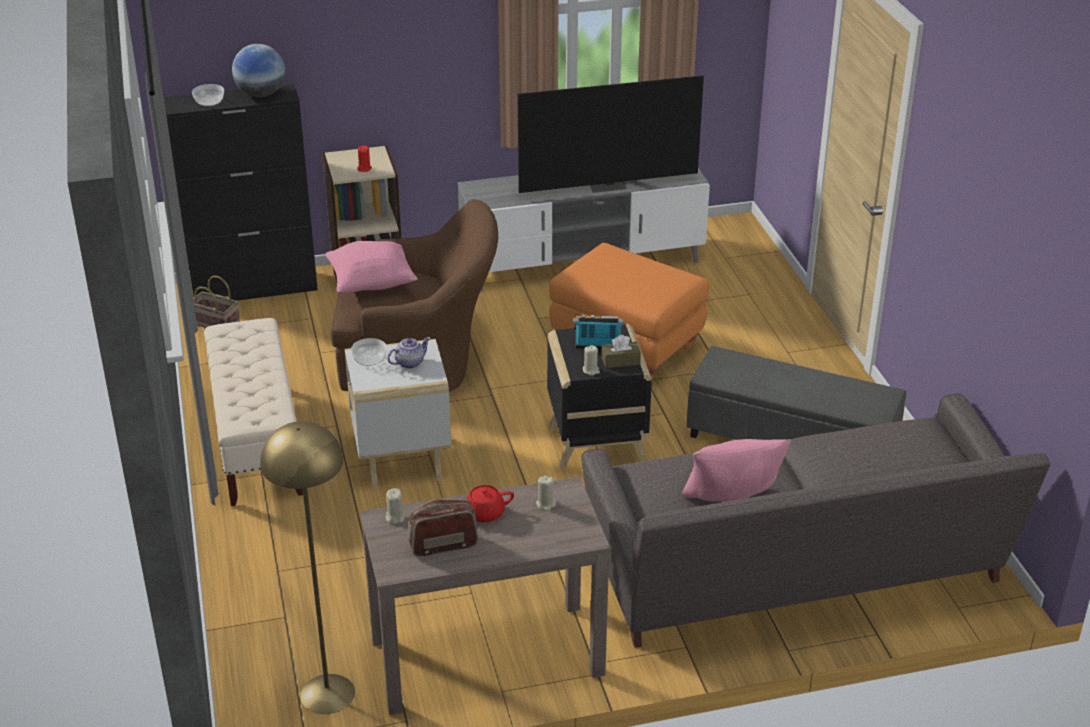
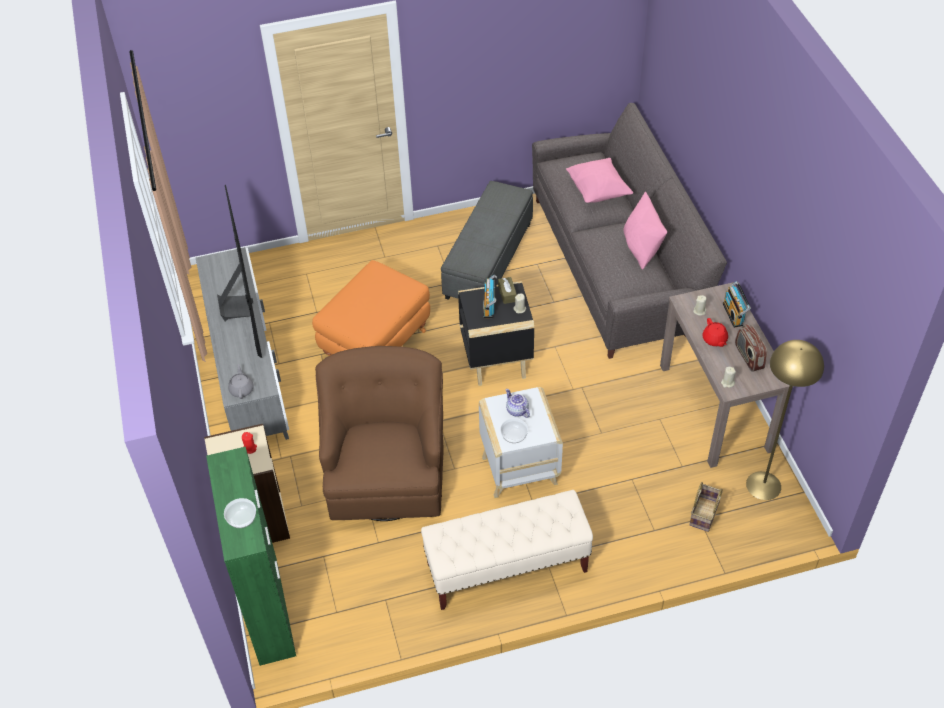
camera: 90 degrees left, 15 degrees up
black cabinet [164,84,318,301] -> green cabinet [206,447,296,666]
basket [193,276,240,328] -> basket moved to [689,482,723,532]
globe [232,44,285,97] -> none
pink pillow [325,241,418,292] -> pink pillow moved to [566,158,633,203]
none -> grey teapot [228,364,254,399]
none -> radio [723,281,751,328]

